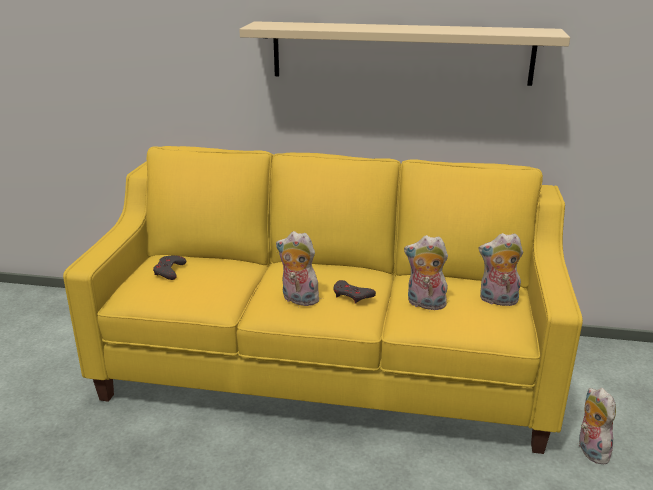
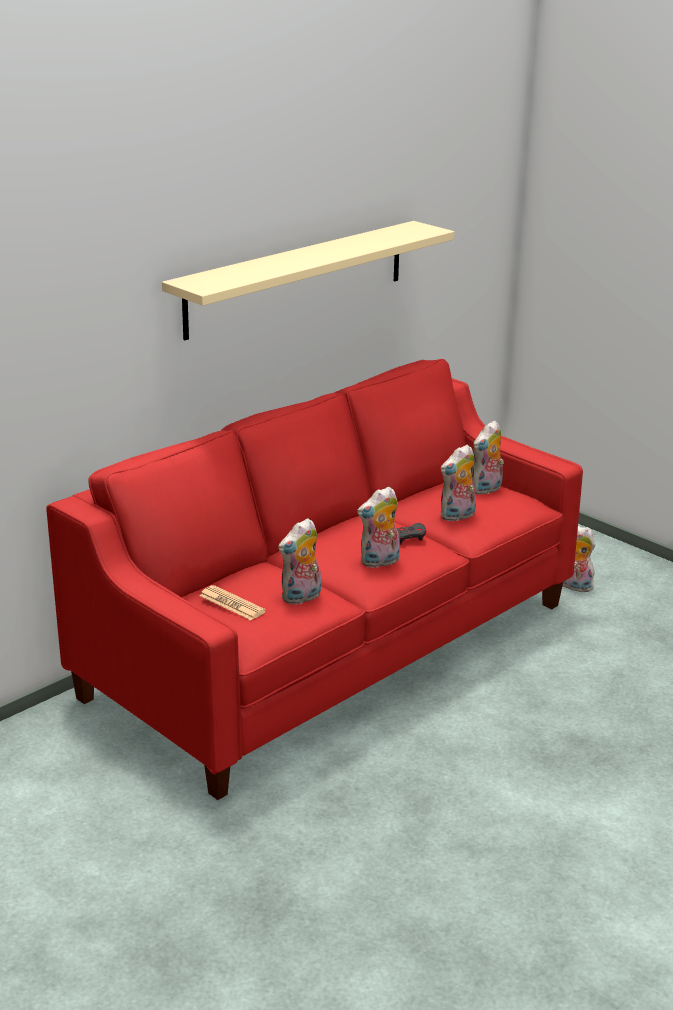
camera: 55 degrees left, 0 degrees up
yellow sofa [63,146,583,454] -> red sofa [46,359,583,800]
grey game controller [153,256,187,280] -> newspaper [199,585,266,620]
none -> plush toy [278,518,321,604]

